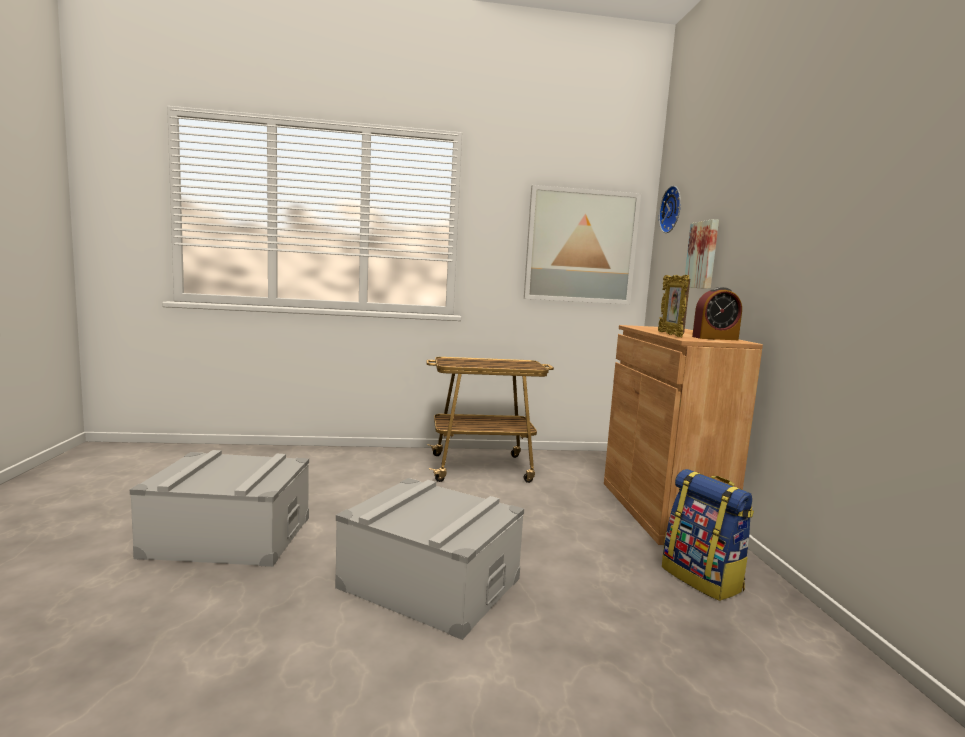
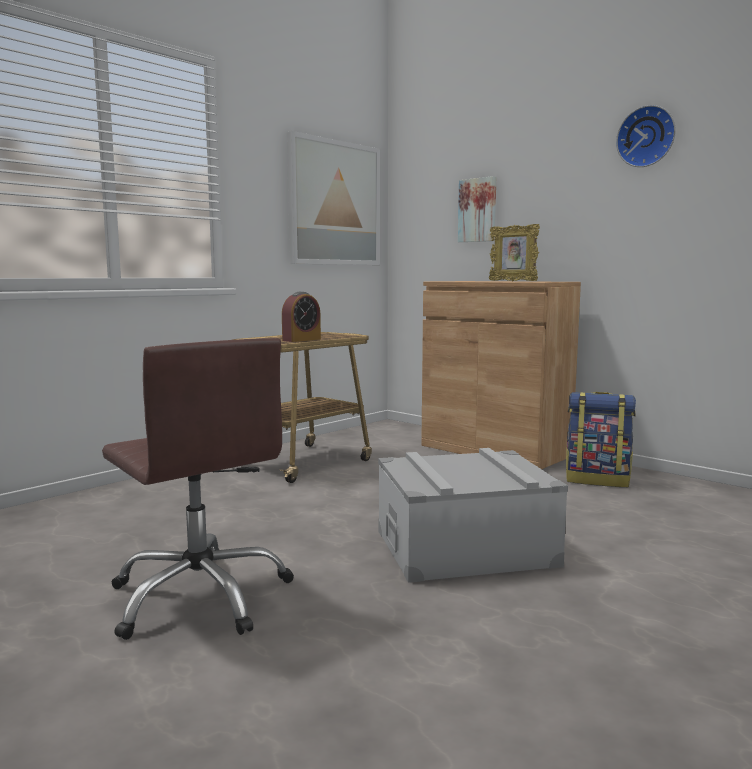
camera: 40 degrees left, 0 degrees up
grey storage box [130,450,309,567] -> brown office chair [102,338,294,640]
wall clock [659,186,681,233] -> wall clock moved to [616,105,676,167]
alarm clock [692,287,742,340] -> alarm clock moved to [282,292,321,342]

